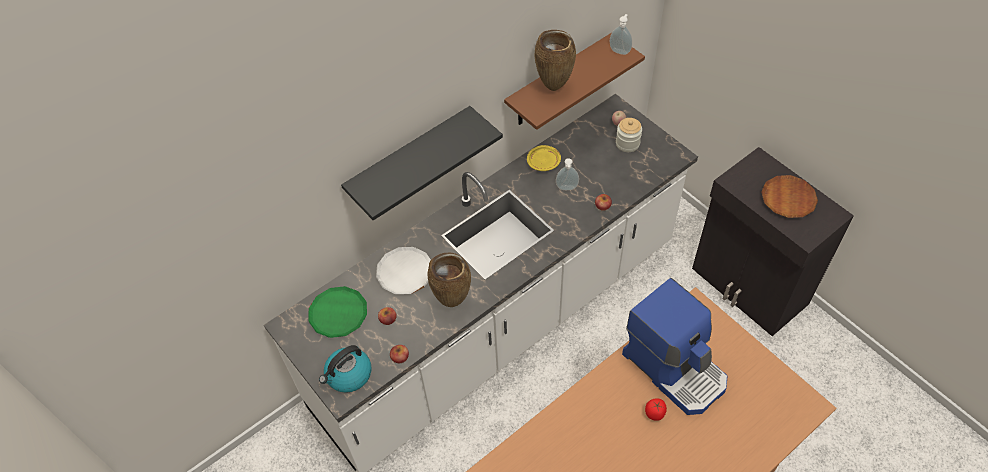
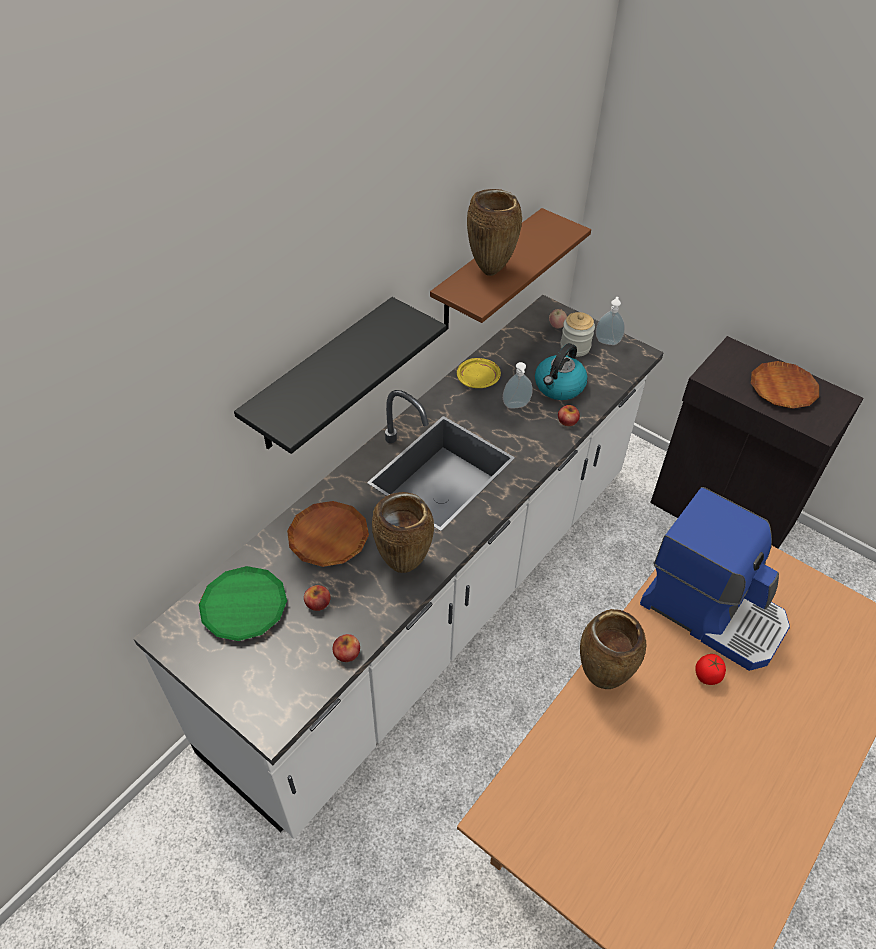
camera: 15 degrees left, 5 degrees down
kettle [319,345,371,393] -> kettle moved to [535,343,588,400]
white plate [376,247,431,294] -> brown plate [287,501,369,567]
soap dispenser [610,14,632,55] -> soap dispenser moved to [596,297,625,345]
none -> brown vase [580,609,647,689]

